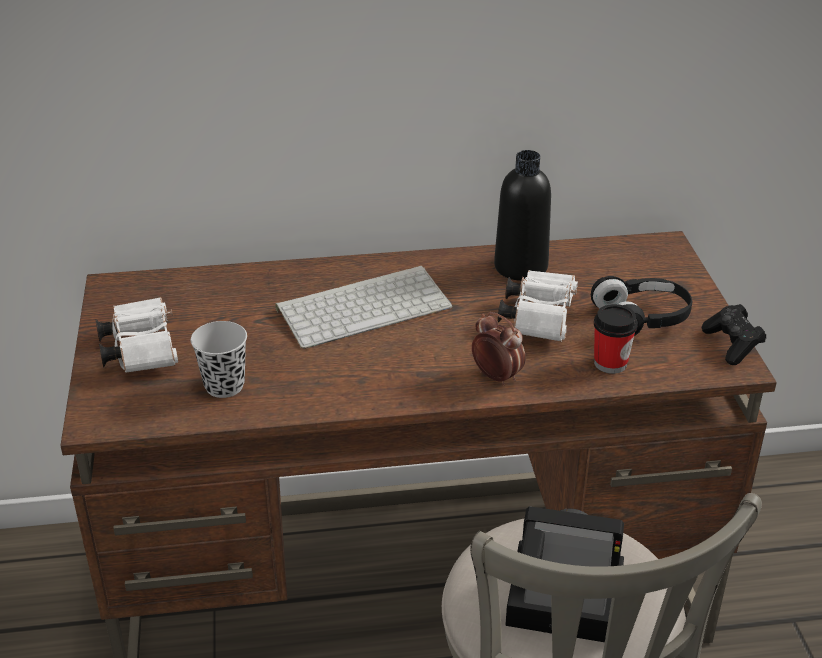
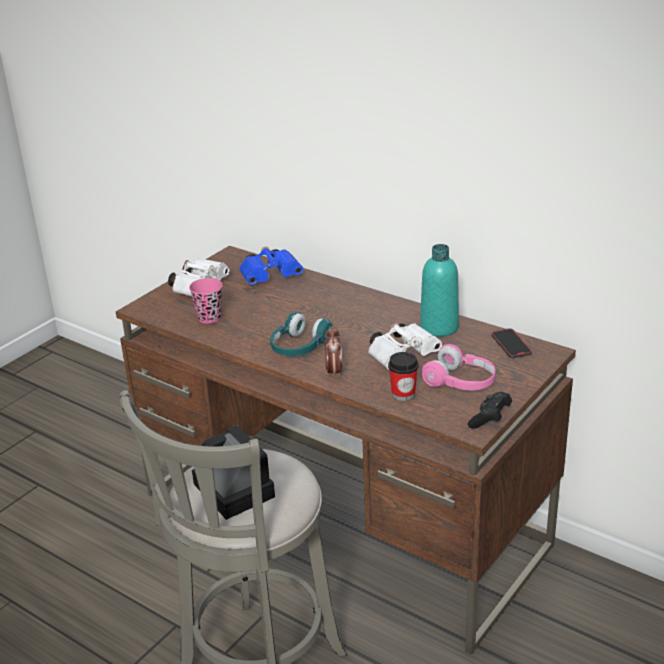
camera: 45 degrees right, 5 degrees down
black cup [191,321,247,398] -> pink cup [189,278,222,324]
keyboard [275,266,452,349] -> none
black bottle [494,150,551,281] -> turquoise bottle [420,244,459,337]
black headphones [591,276,692,336] -> pink headphones [422,344,496,391]
none -> blue binoculars [239,247,303,285]
none -> turquoise headphones [270,312,334,356]
none -> phone [491,328,532,358]

